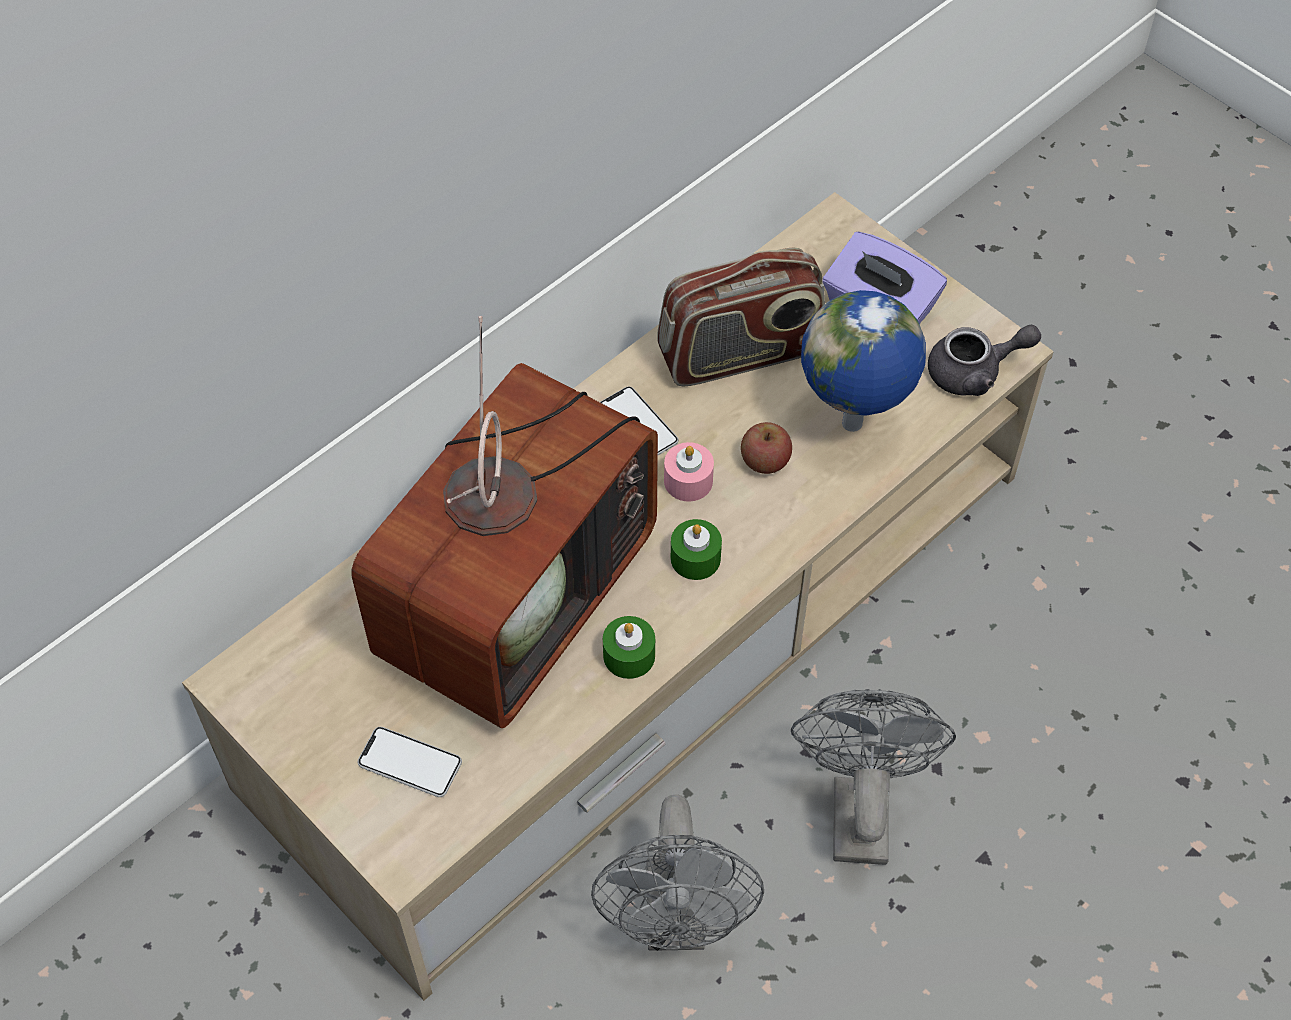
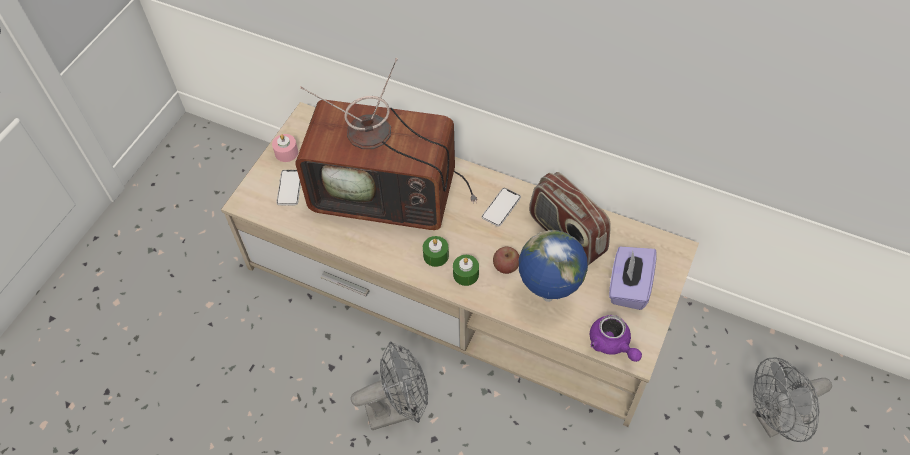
camera: 70 degrees right, 0 degrees up
grey fan [591,794,764,951] -> grey fan moved to [753,358,832,442]
green candle [603,616,655,679] -> green candle moved to [453,255,479,286]
pink candle [664,442,714,502] -> pink candle moved to [272,134,298,162]
grey teapot [928,325,1041,396] -> purple teapot [590,315,642,362]

